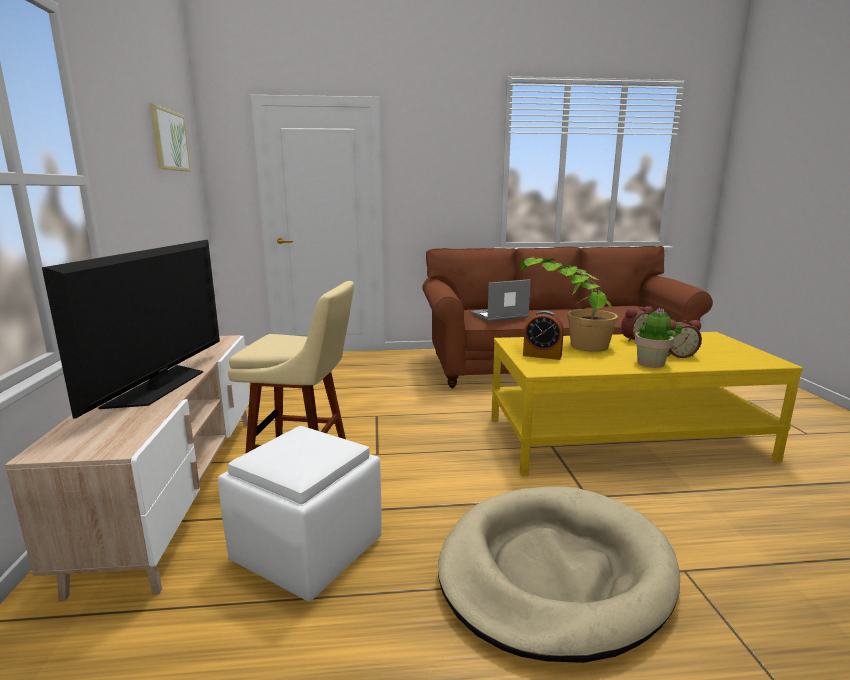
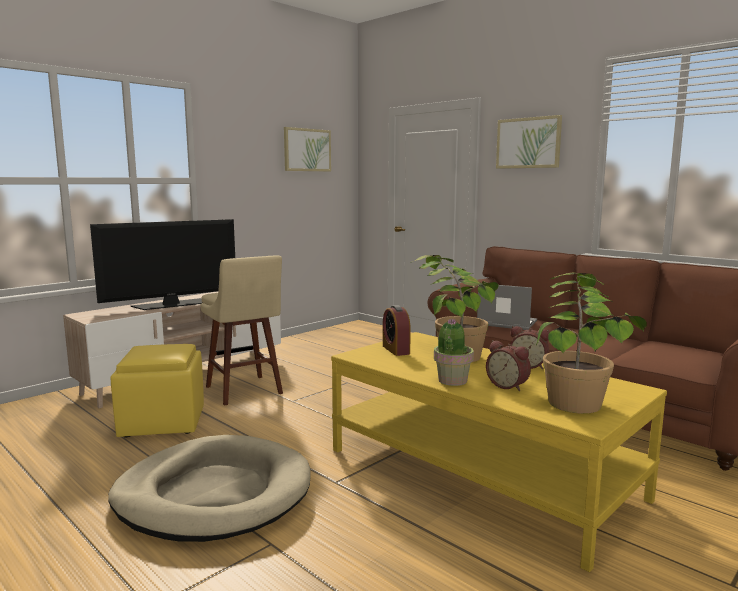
camera: 50 degrees right, 5 degrees down
white ottoman [218,426,381,601] -> yellow ottoman [111,344,204,437]
none -> picture [496,115,562,169]
none -> potted plant [536,272,647,414]

